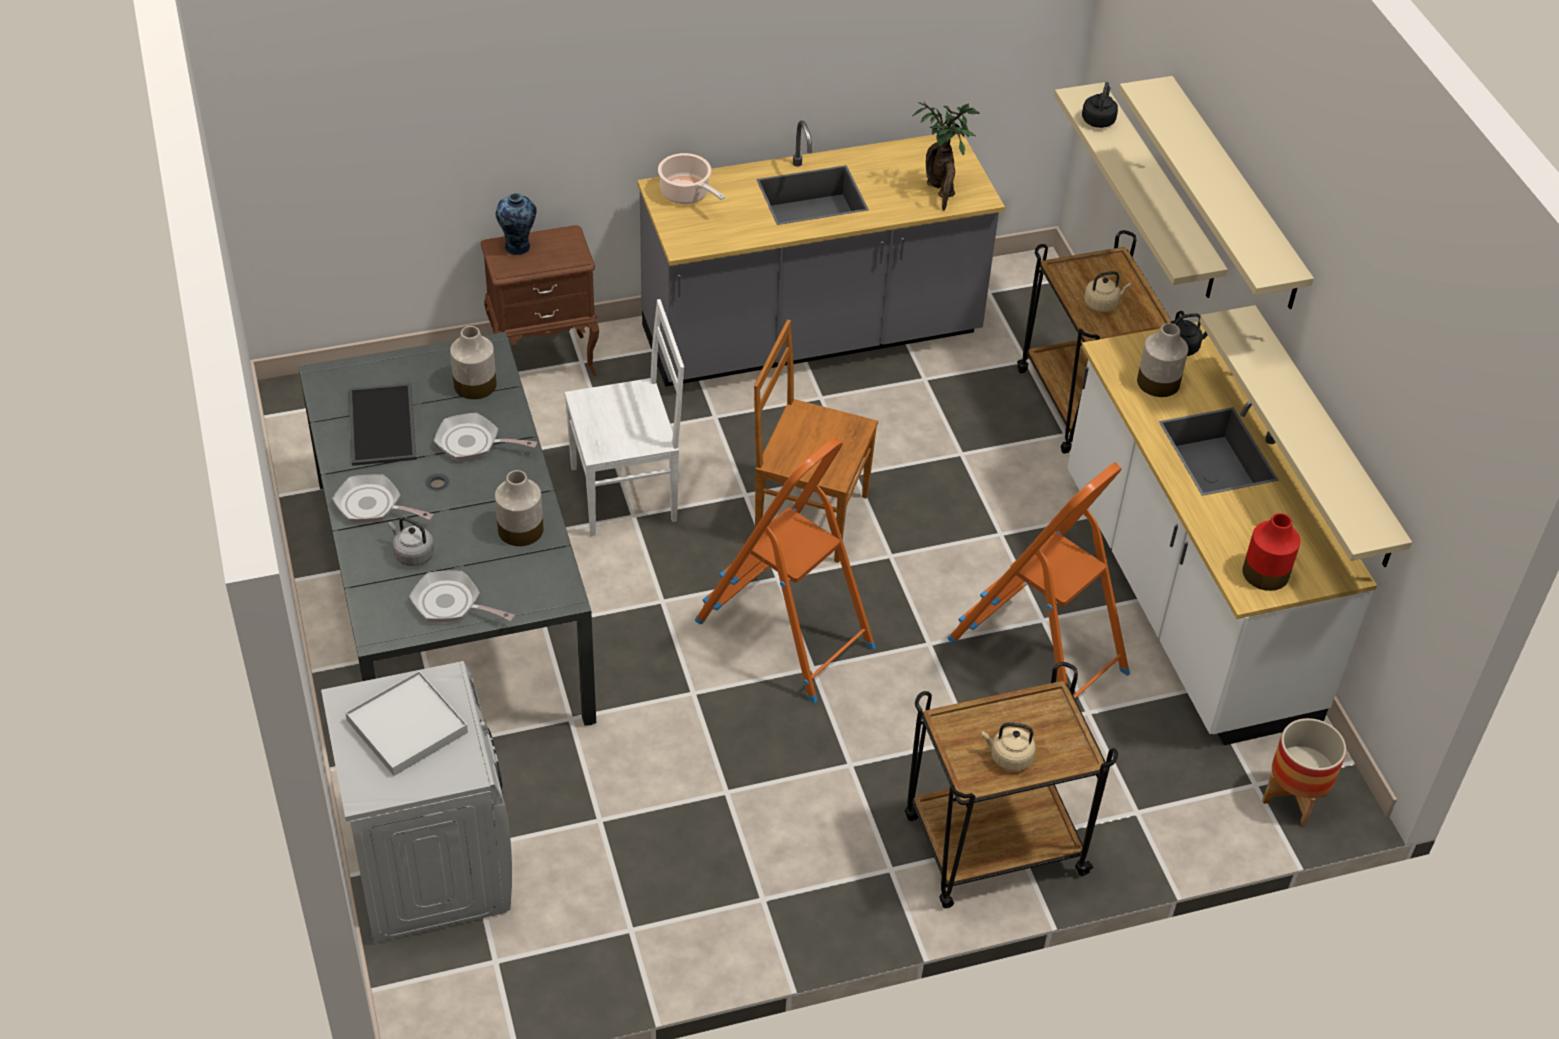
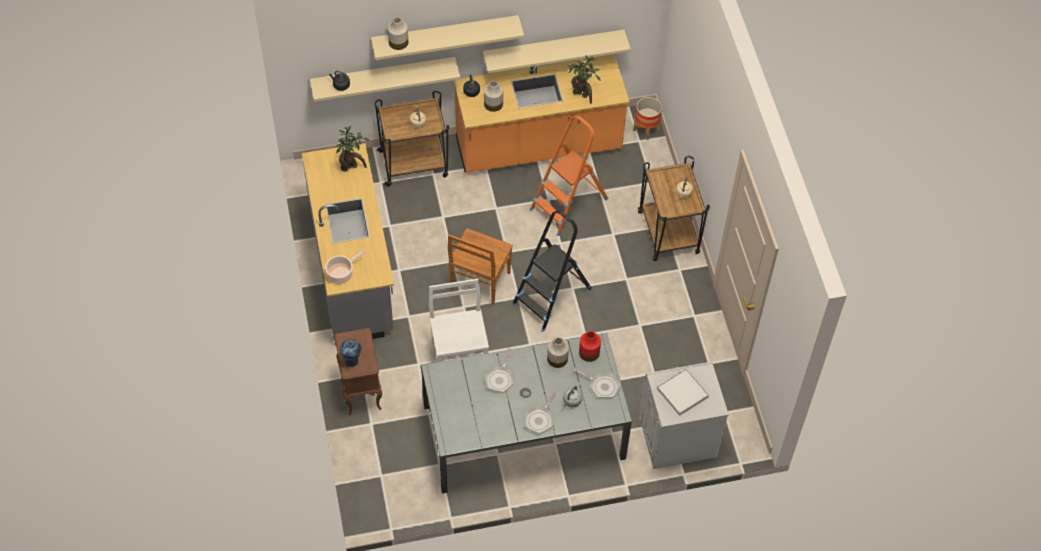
camera: 85 degrees left, 10 degrees up
tray [349,383,417,466] -> none
frying pan [409,570,515,622] -> frying pan turned 90 degrees counterclockwise [574,367,621,398]
beige vase [450,326,497,399] -> beige vase moved to [388,17,409,50]
orange step ladder [695,437,876,703] -> black step ladder [512,210,592,332]
white counter [1067,322,1377,745] -> orange counter [454,55,629,173]
red vase [1242,513,1300,591] -> red vase moved to [579,331,601,362]
none -> potted plant [568,56,600,104]

